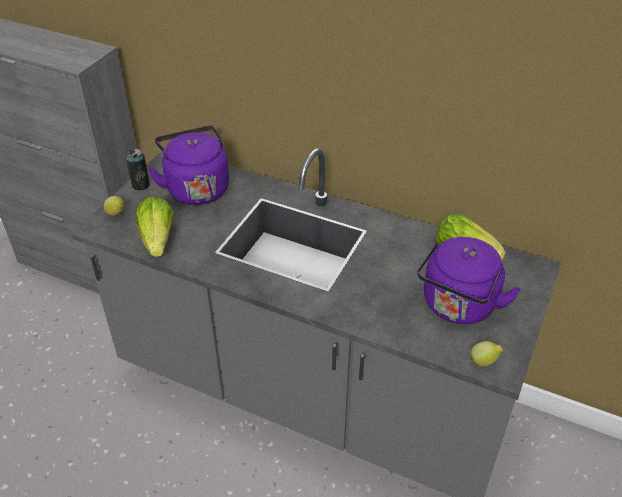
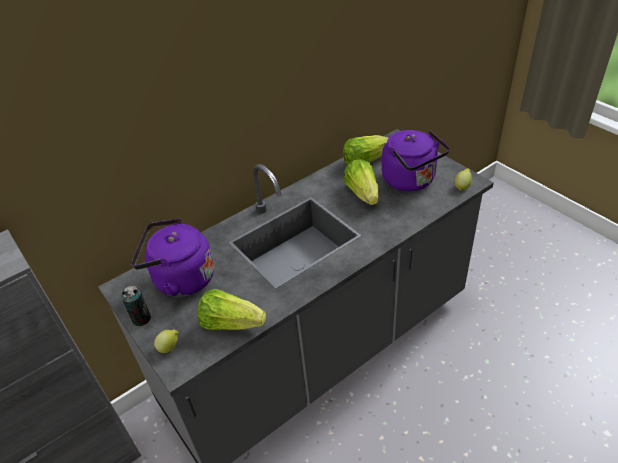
camera: 60 degrees left, 0 degrees up
none -> lettuce [344,159,379,205]

